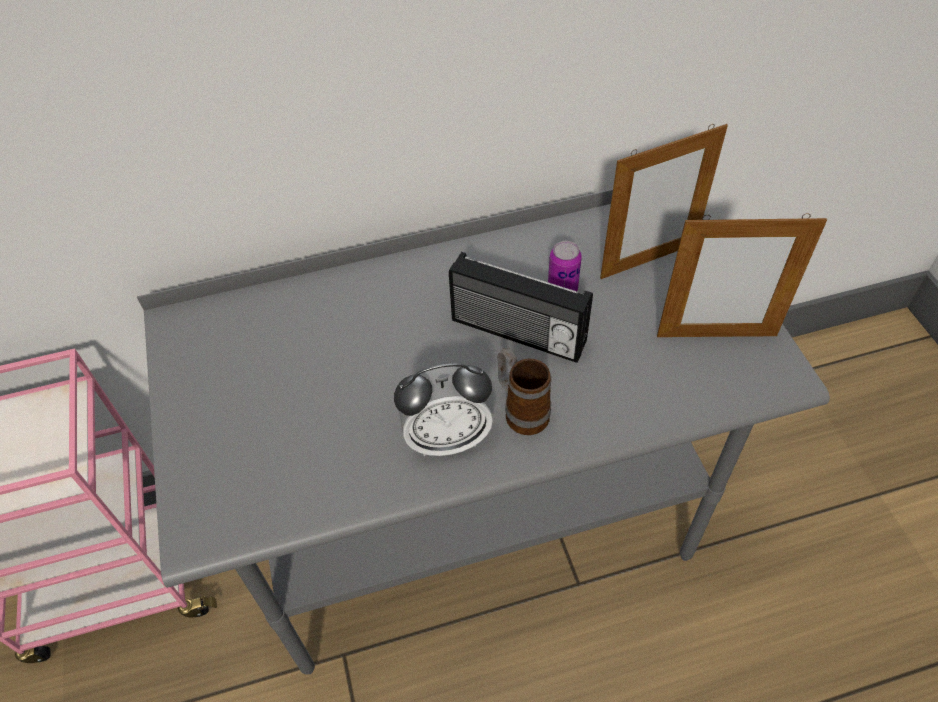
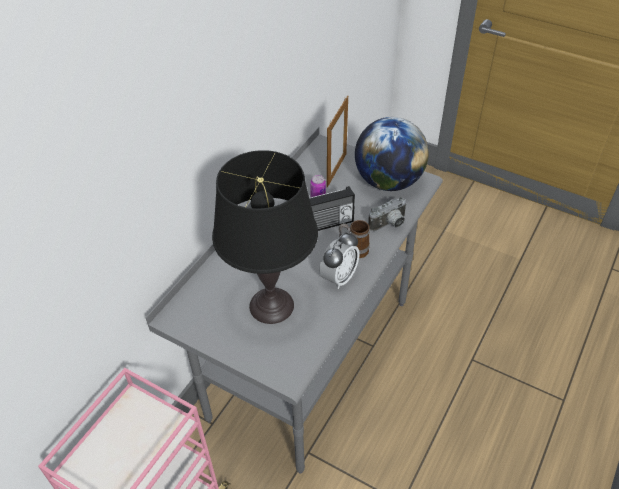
camera: 45 degrees left, 5 degrees down
picture frame [657,213,827,337] -> globe [355,117,429,191]
none -> black table lamp [212,150,318,324]
none -> camera [368,197,407,231]

